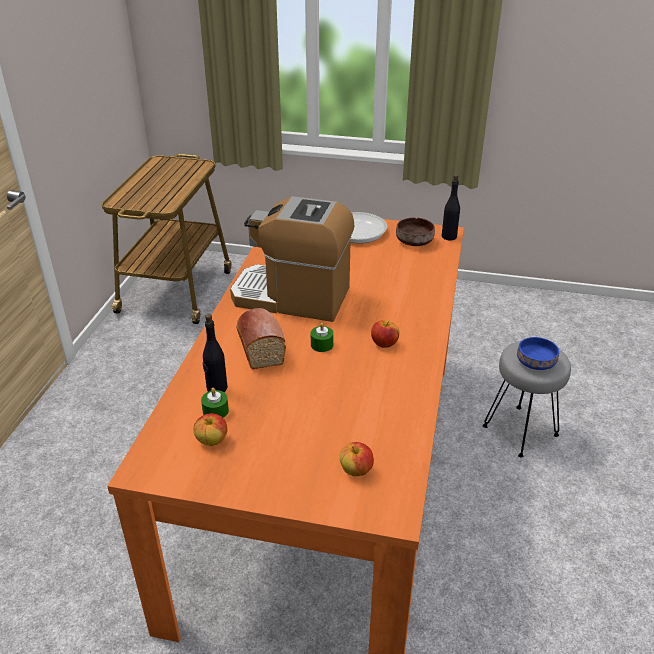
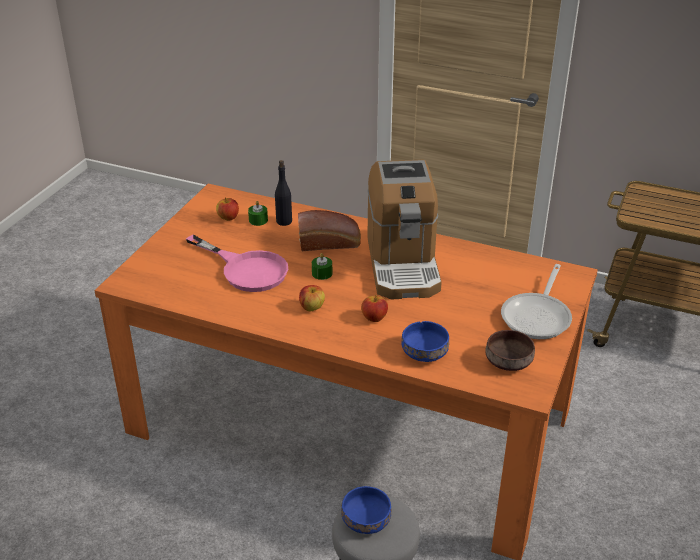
camera: 100 degrees right, 0 degrees up
coffee machine [230,196,355,322] -> coffee machine turned 150 degrees clockwise [367,160,442,300]
apple [340,442,374,476] -> apple moved to [361,296,388,322]
black bottle [442,175,460,241] -> none
none -> pink frying pan [186,235,288,292]
none -> blue bowl [401,321,449,362]

